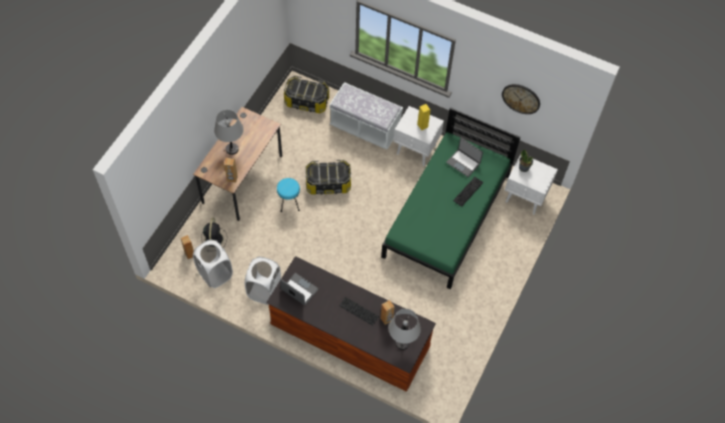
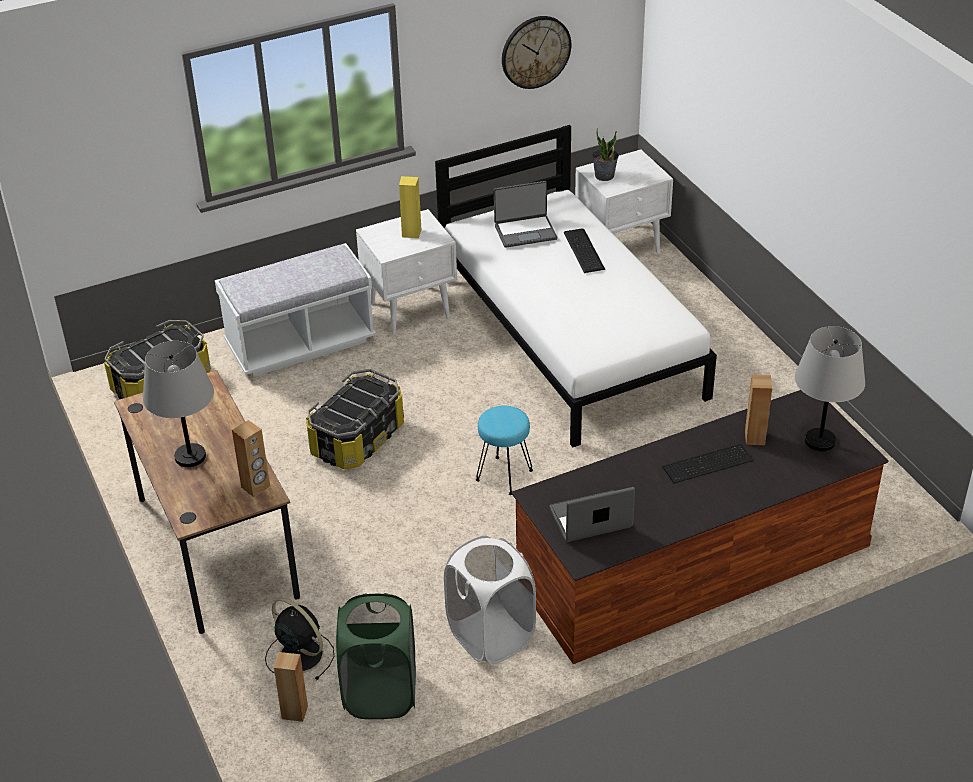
camera: 50 degrees left, 20 degrees down
white laundry basket [193,239,233,288] -> green laundry basket [336,593,416,719]
turquoise stool [277,178,300,212] -> turquoise stool moved to [476,406,533,495]
green bed [381,107,521,290] -> white bed [435,125,717,447]

